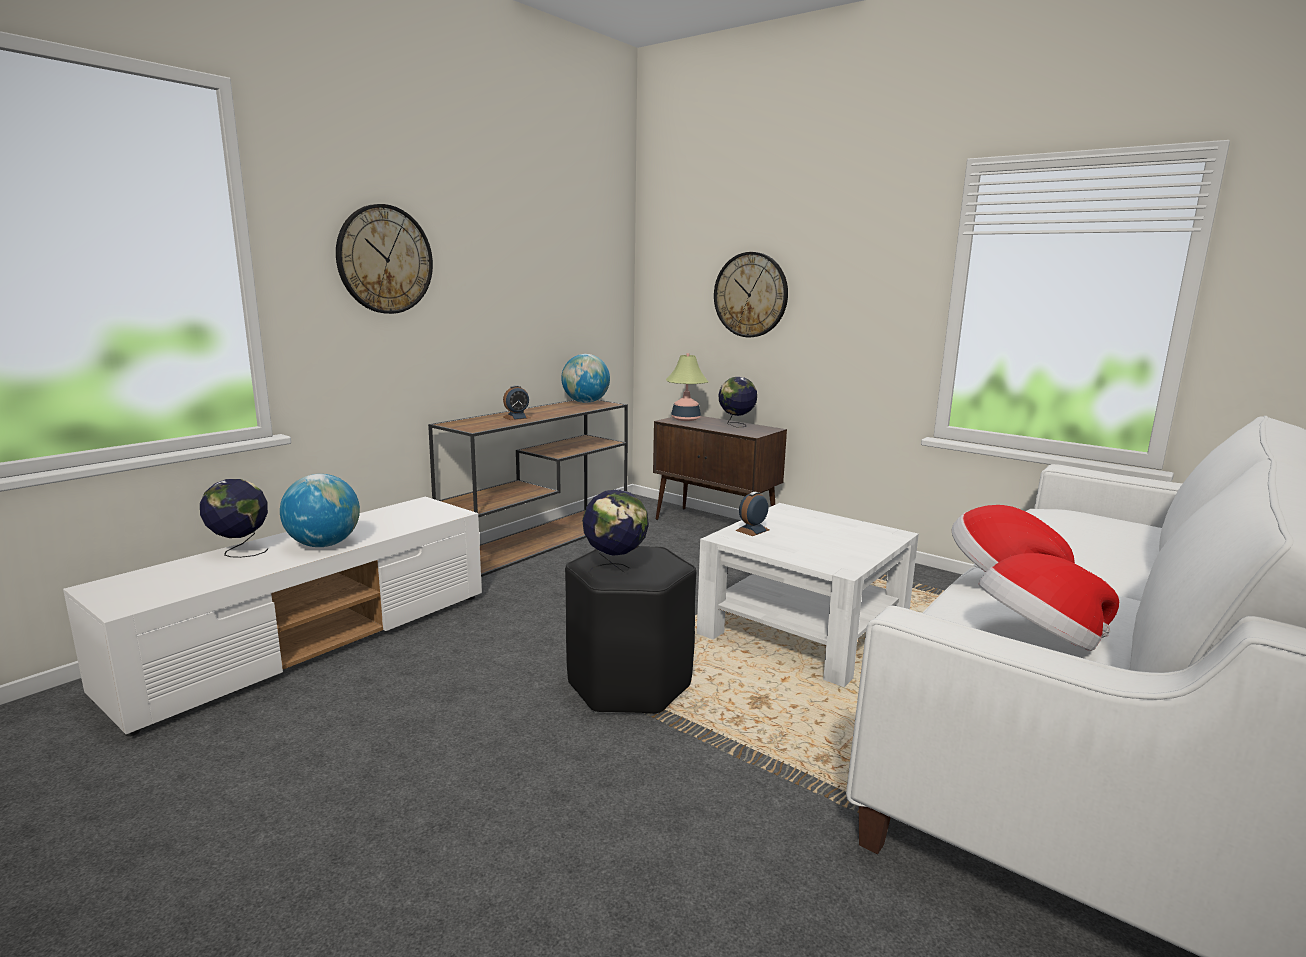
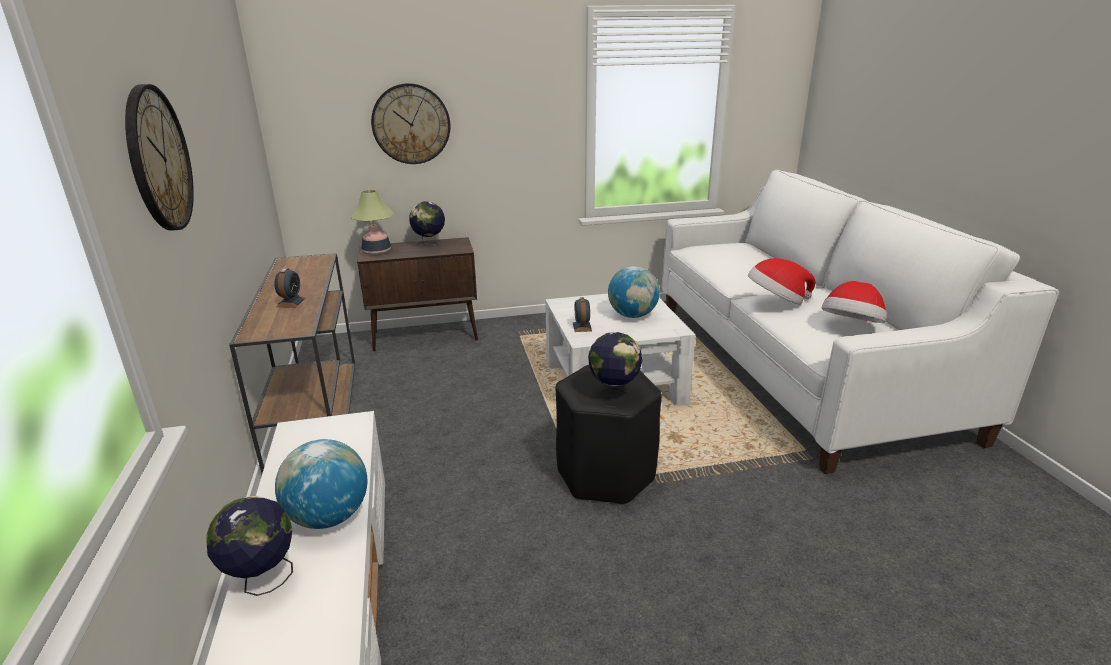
camera: 50 degrees left, 10 degrees up
globe [561,354,610,403] -> globe moved to [608,266,660,318]

